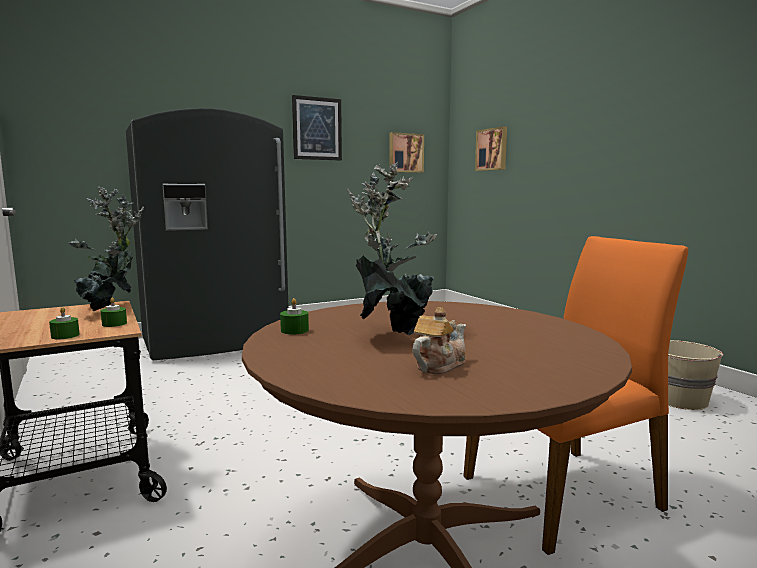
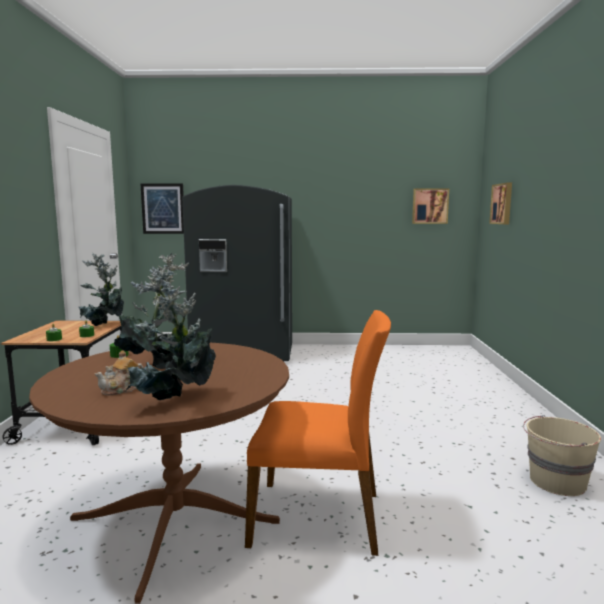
camera: 30 degrees right, 0 degrees up
picture [292,95,342,160] -> picture moved to [141,183,184,234]
teapot [413,307,466,374] -> teapot turned 150 degrees clockwise [95,350,143,396]
none -> potted plant [126,267,216,400]

